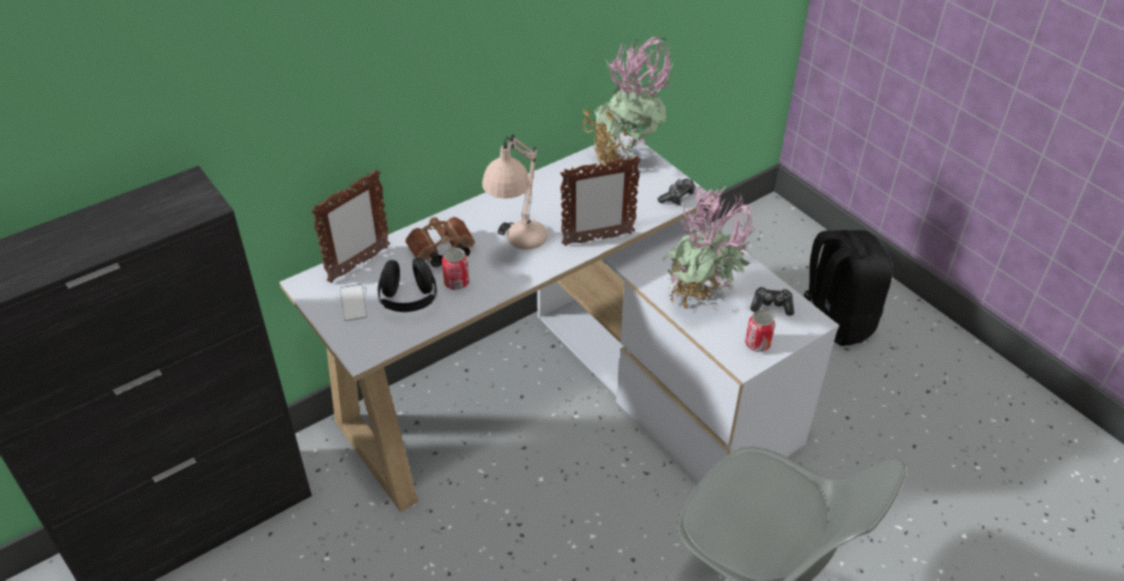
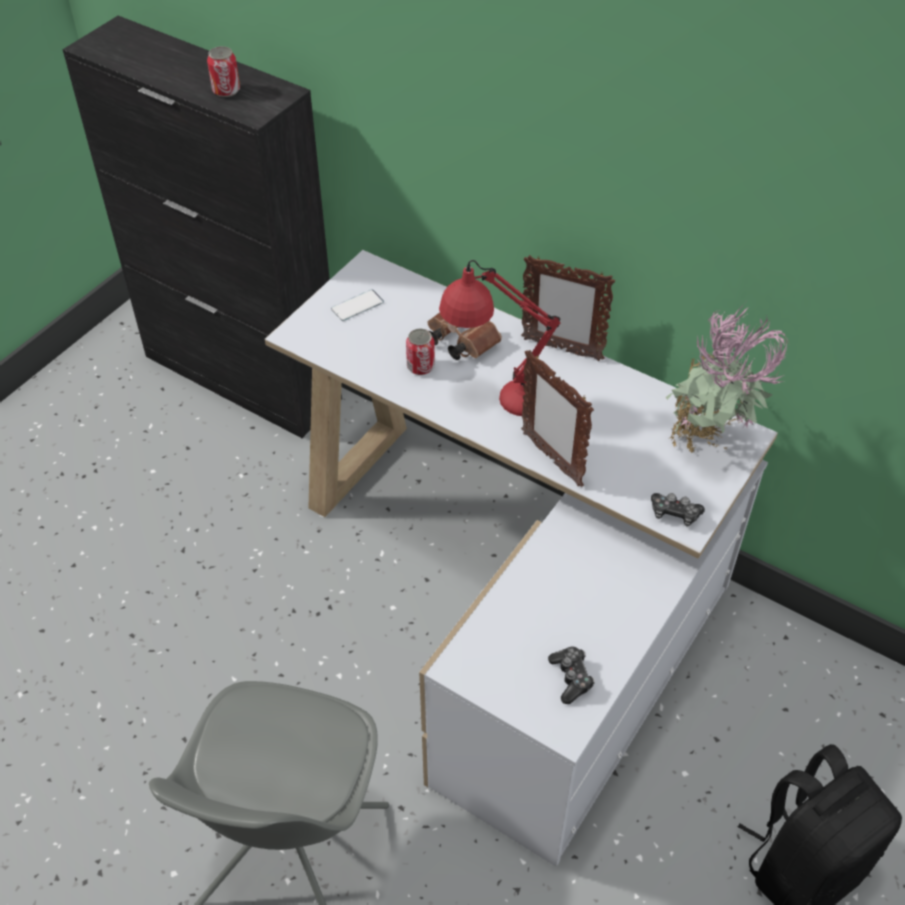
camera: 70 degrees right, 5 degrees up
picture frame [311,169,390,283] -> picture frame moved to [521,255,615,361]
black headphones [378,257,437,312] -> none
beige table lamp [482,134,548,250] -> red table lamp [439,260,560,416]
potted plant [663,182,757,310] -> none
can [745,310,775,352] -> can moved to [207,46,240,97]

